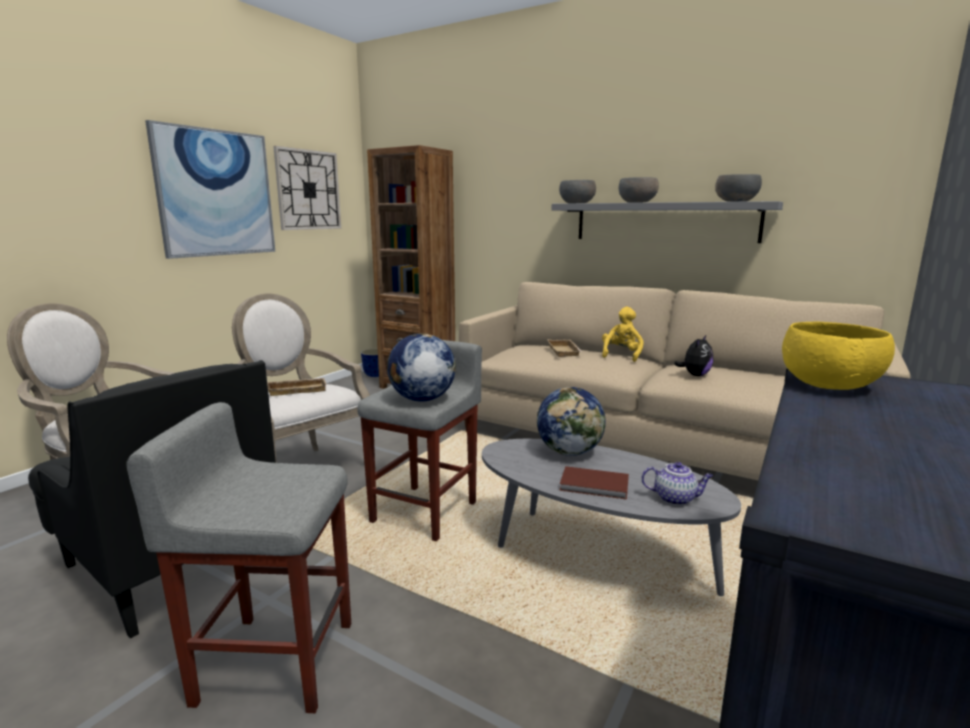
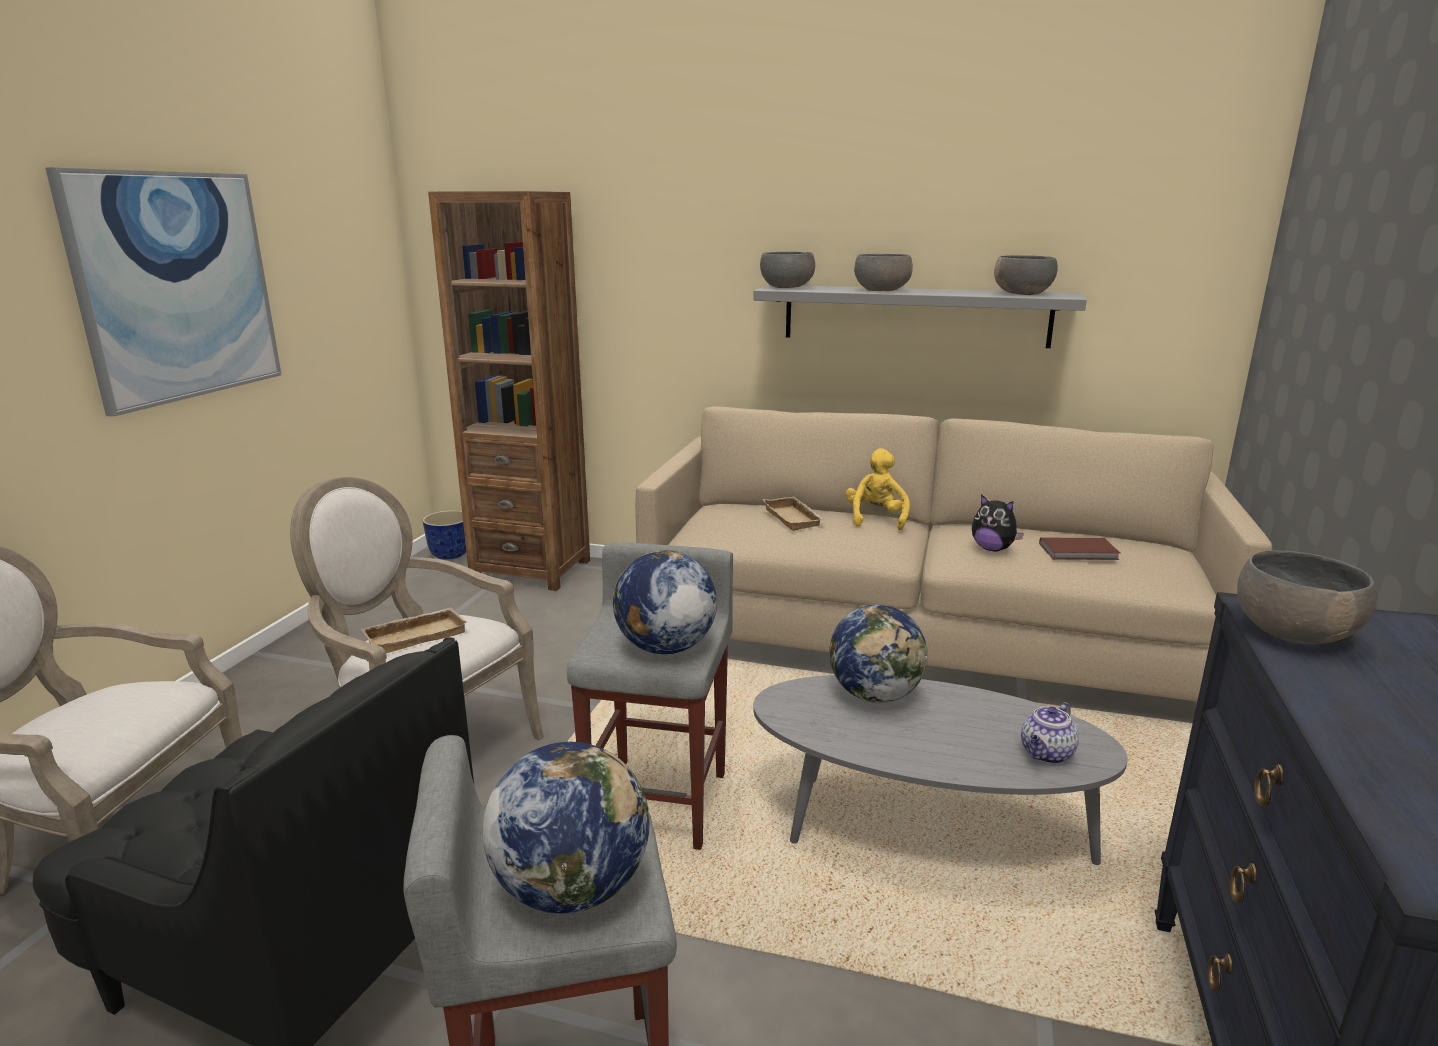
camera: 15 degrees left, 5 degrees up
wall clock [273,146,341,230] -> none
brown book [559,466,629,500] -> brown book moved to [1039,538,1120,560]
teapot [641,462,713,505] -> teapot turned 135 degrees clockwise [1021,702,1079,764]
plush toy [674,334,713,376] -> plush toy turned 105 degrees clockwise [972,494,1024,551]
yellow bowl [782,322,895,390] -> grey bowl [1237,550,1377,645]
none -> globe [483,742,650,914]

